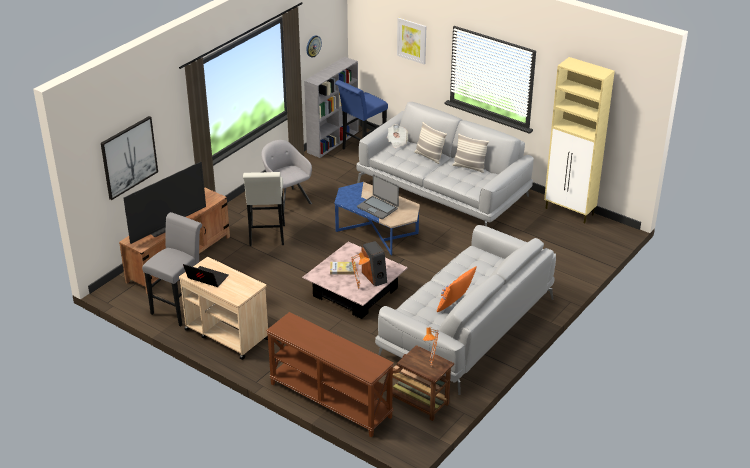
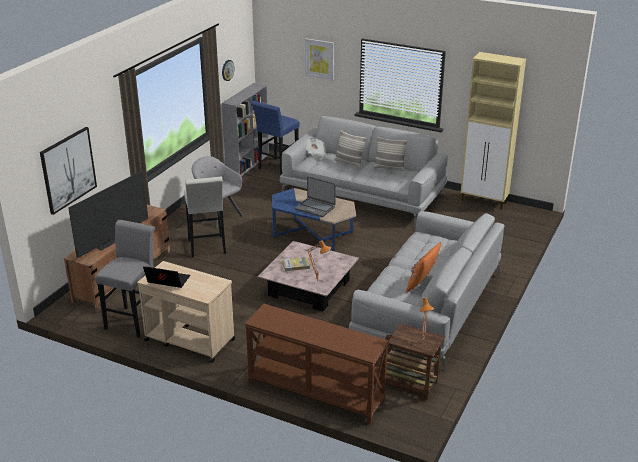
camera: 10 degrees left, 5 degrees down
speaker [361,241,387,286] -> none

